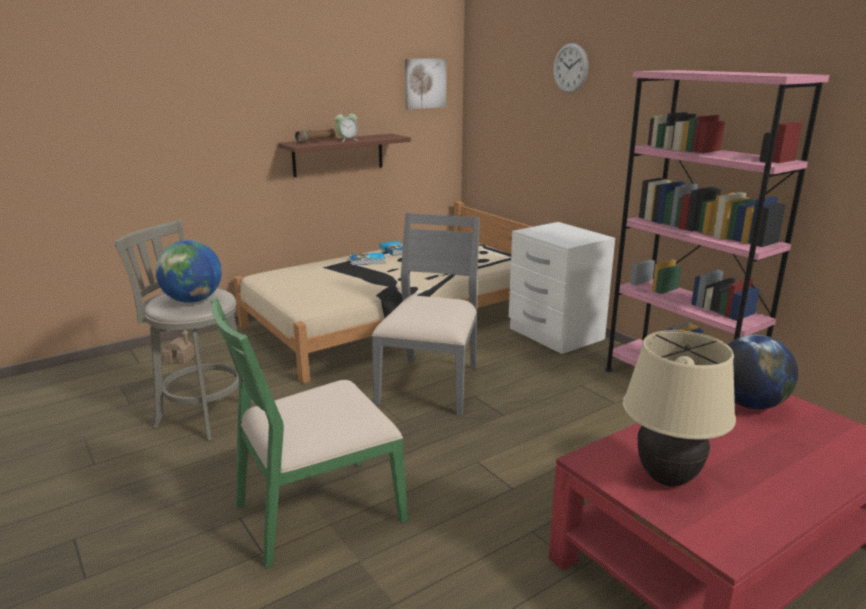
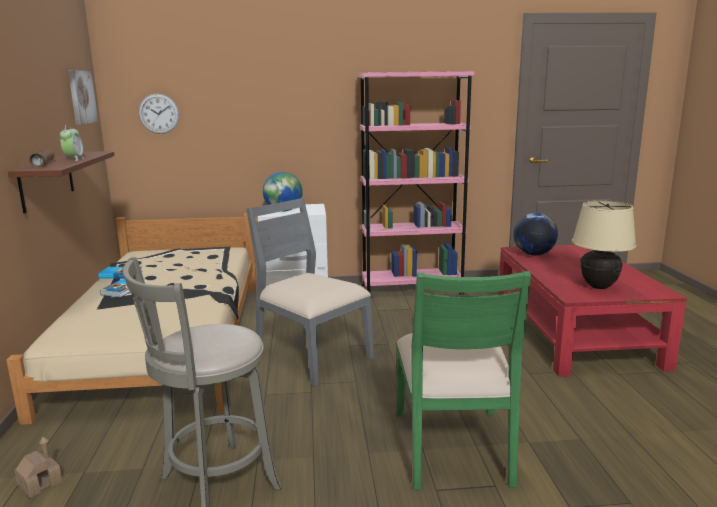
camera: 60 degrees left, 5 degrees down
globe [155,240,222,303] -> globe moved to [263,172,303,212]
wall clock [553,43,588,93] -> wall clock moved to [139,94,179,134]

